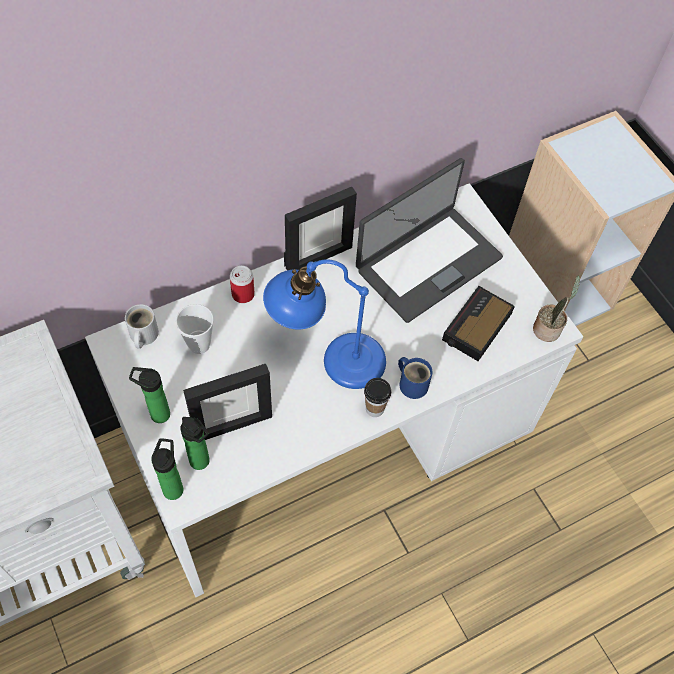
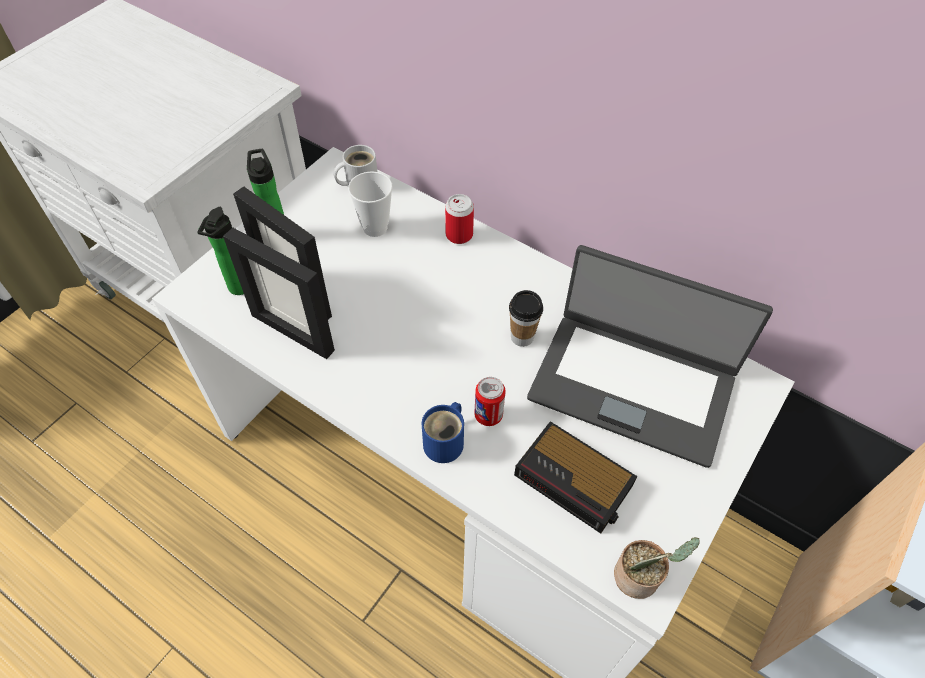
camera: 65 degrees right, 5 degrees down
bottle [151,438,183,500] -> none
blue table lamp [263,259,386,389] -> none
picture frame [284,187,357,270] -> picture frame moved to [223,228,335,359]
cup [364,378,391,417] -> cup moved to [509,290,543,347]
alarm clock [442,286,515,361] -> alarm clock turned 150 degrees counterclockwise [514,421,637,534]
none -> can [474,377,506,426]

